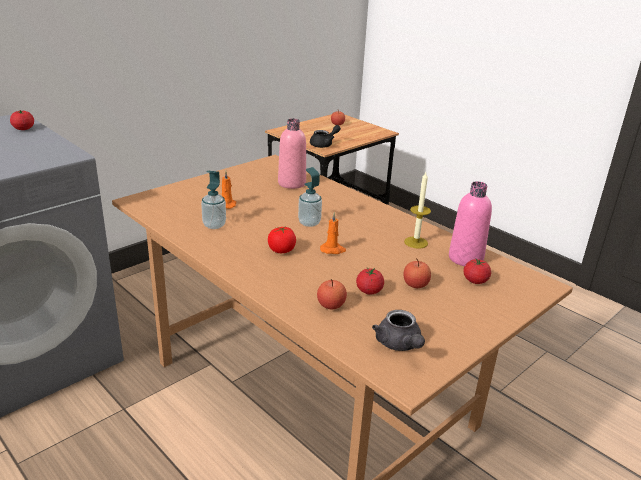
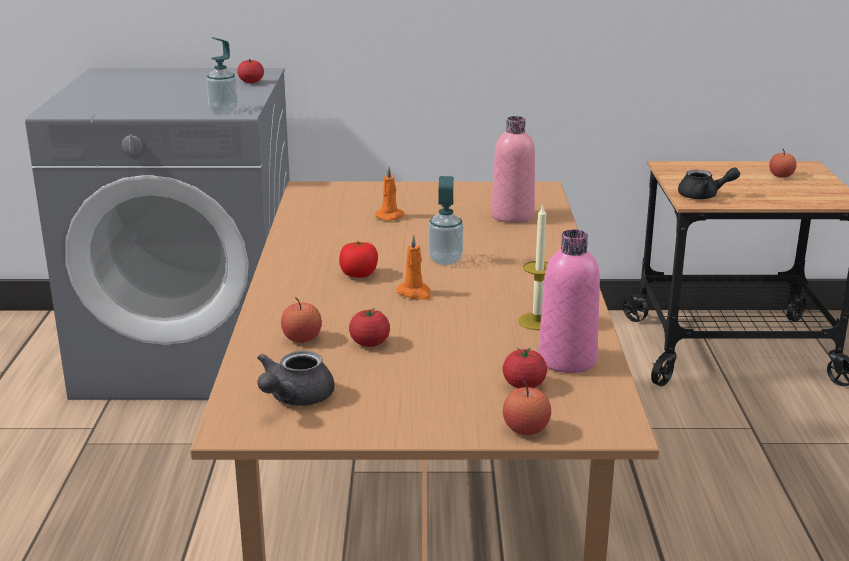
camera: 45 degrees right, 5 degrees down
soap dispenser [201,171,226,229] -> soap dispenser moved to [206,37,238,113]
apple [403,258,431,288] -> apple moved to [503,380,551,435]

